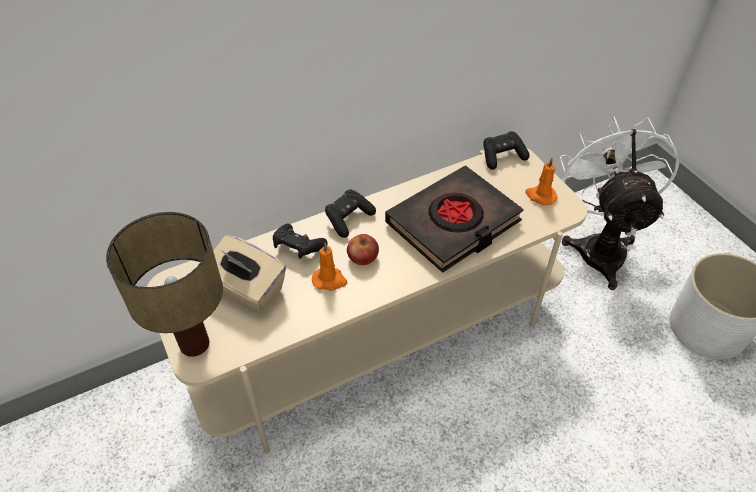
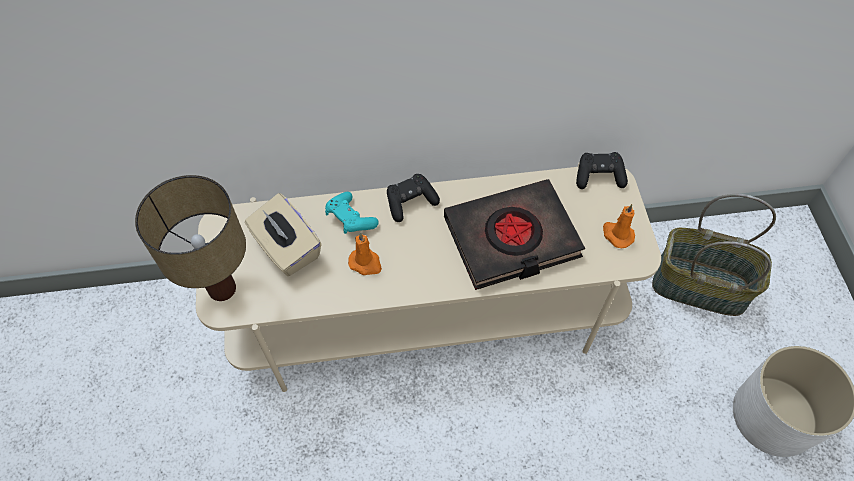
camera: 20 degrees right, 10 degrees up
black game controller [273,224,328,259] -> turquoise game controller [325,192,379,234]
apple [347,234,379,265] -> none
white fan [560,117,679,290] -> basket [652,194,776,316]

